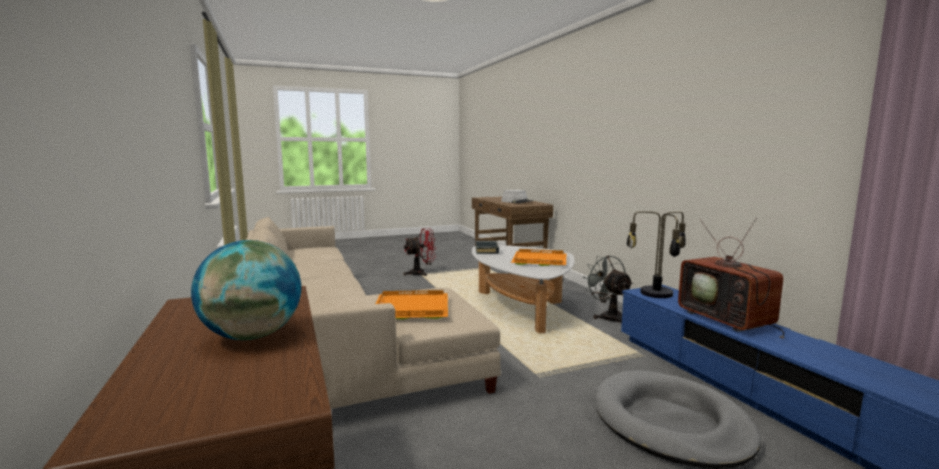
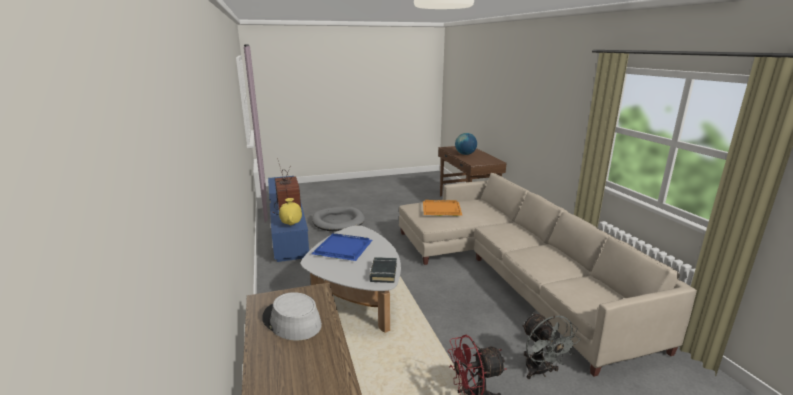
camera: 175 degrees left, 10 degrees up
orange tray [511,249,566,266] -> blue tray [312,233,373,261]
grey fan [583,255,633,323] -> grey fan moved to [522,312,580,379]
table lamp [627,211,686,298] -> yellow vase [279,198,302,225]

